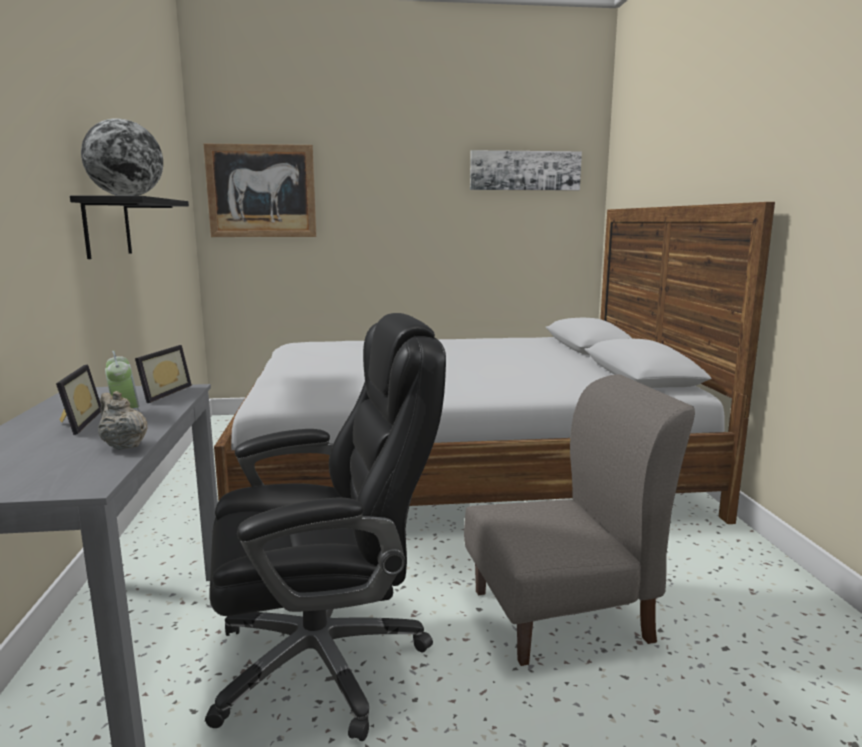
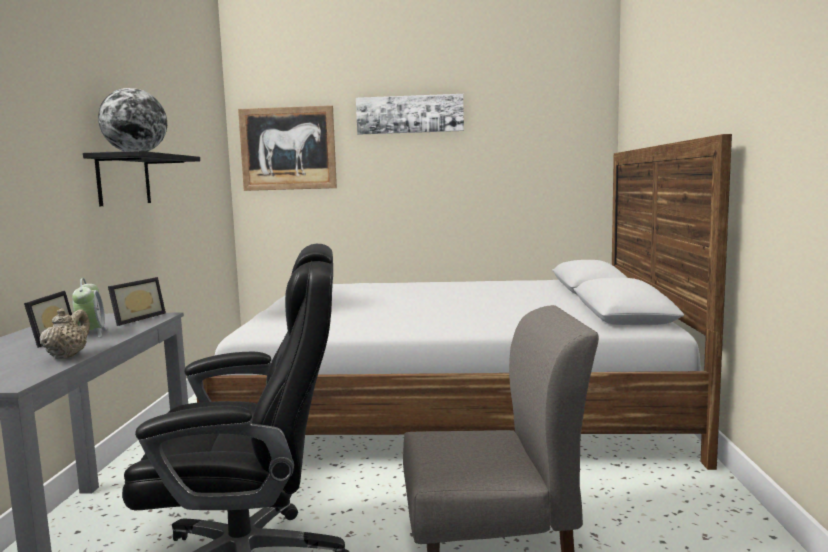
camera: 10 degrees right, 5 degrees down
beige teapot [98,391,147,450] -> beige teapot turned 45 degrees clockwise [40,308,90,359]
picture [470,150,582,190] -> picture moved to [356,94,464,135]

